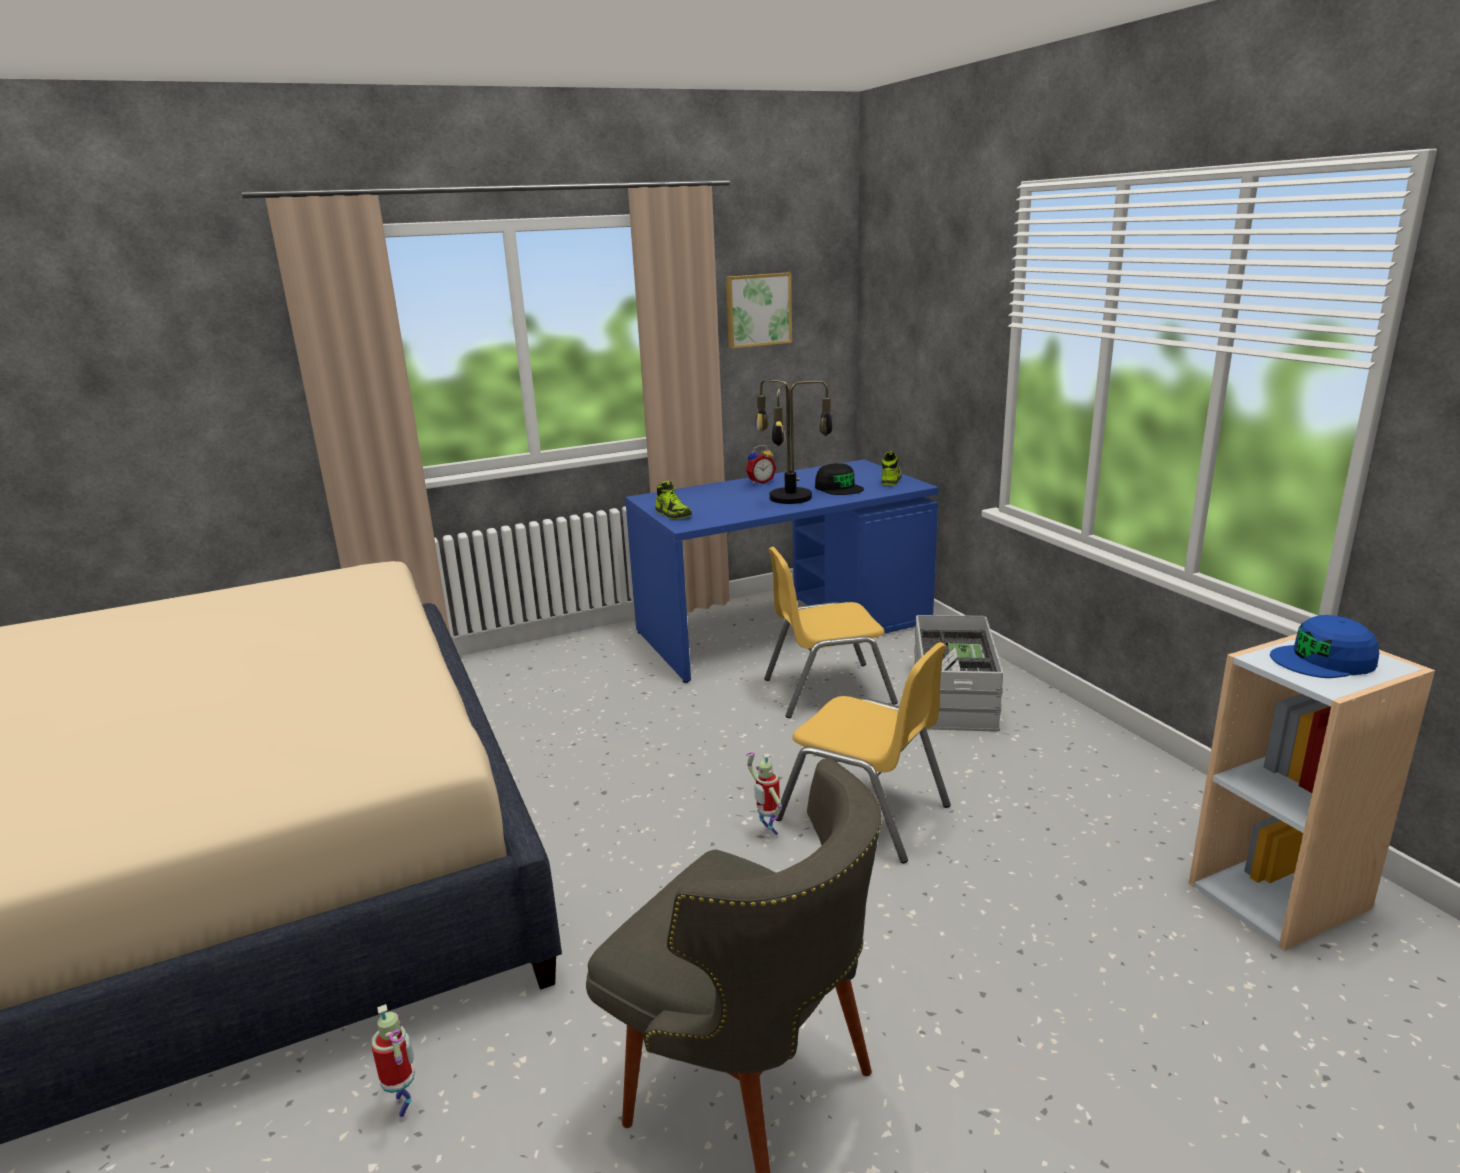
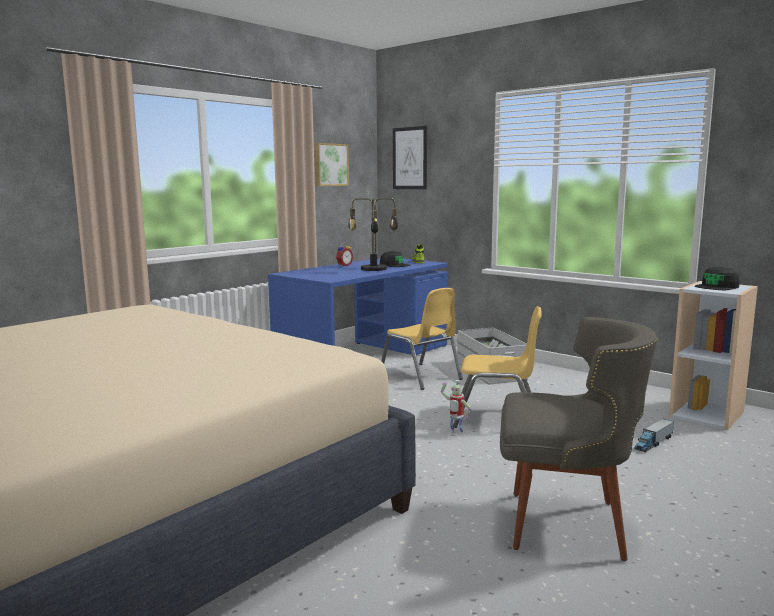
camera: 25 degrees left, 10 degrees down
toy robot [371,1004,415,1122] -> none
shoe [655,481,692,519] -> none
yellow chair [764,547,898,718] -> yellow chair turned 90 degrees counterclockwise [381,288,463,390]
blue cap [1270,615,1379,678] -> black cap [695,267,740,290]
none -> picture [393,126,427,189]
none -> toy truck [634,419,674,453]

